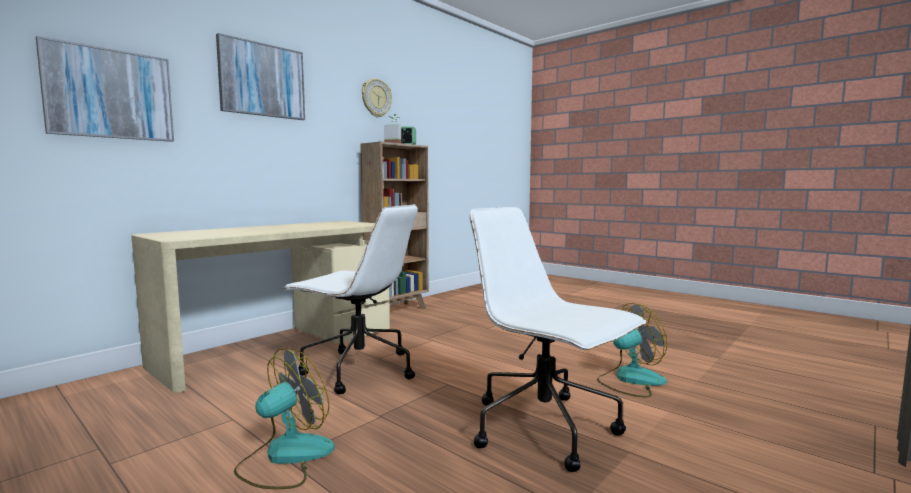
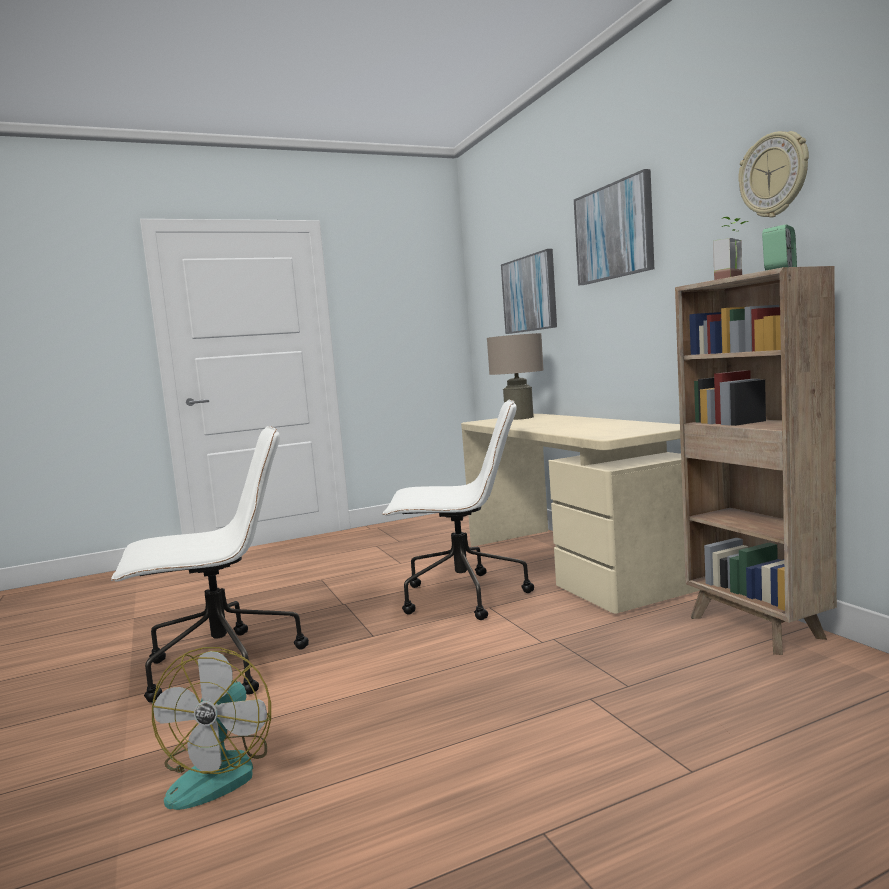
camera: 115 degrees right, 0 degrees up
fan [234,348,335,489] -> none
white office chair [282,204,418,394] -> white office chair turned 135 degrees counterclockwise [382,400,534,620]
none -> beige table lamp [487,333,544,420]

